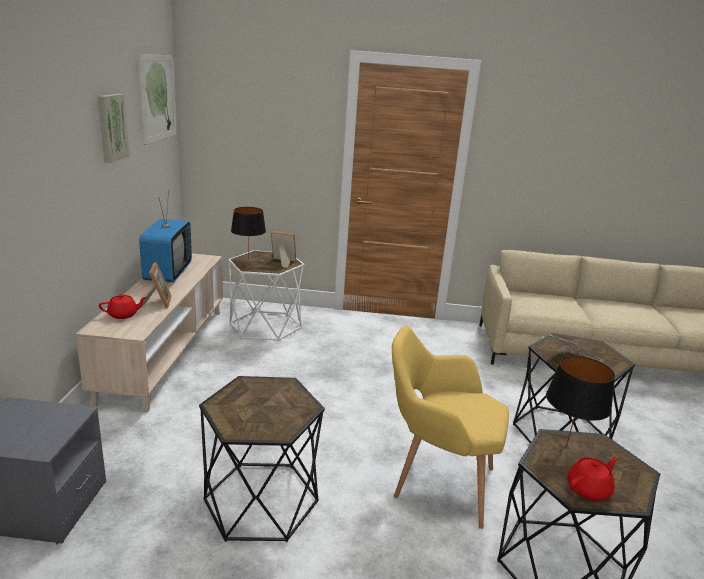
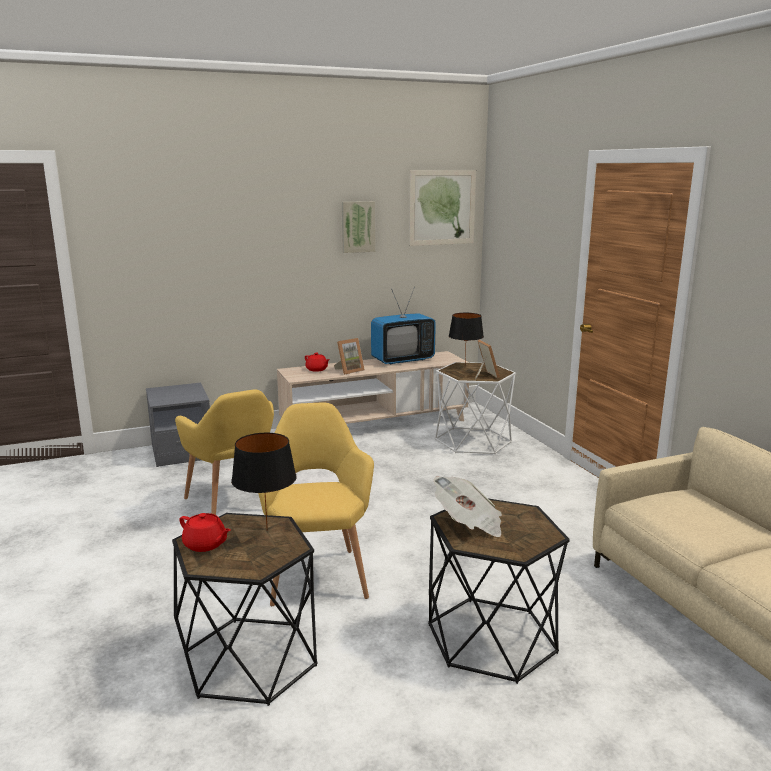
camera: 65 degrees right, 5 degrees down
black side table [199,376,325,542] -> yellow armchair [175,390,274,515]

